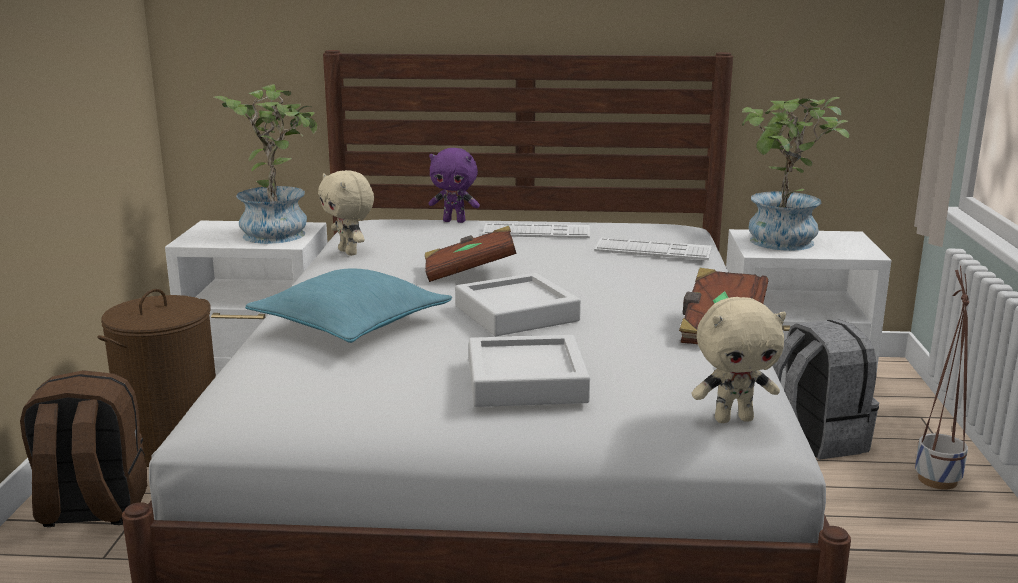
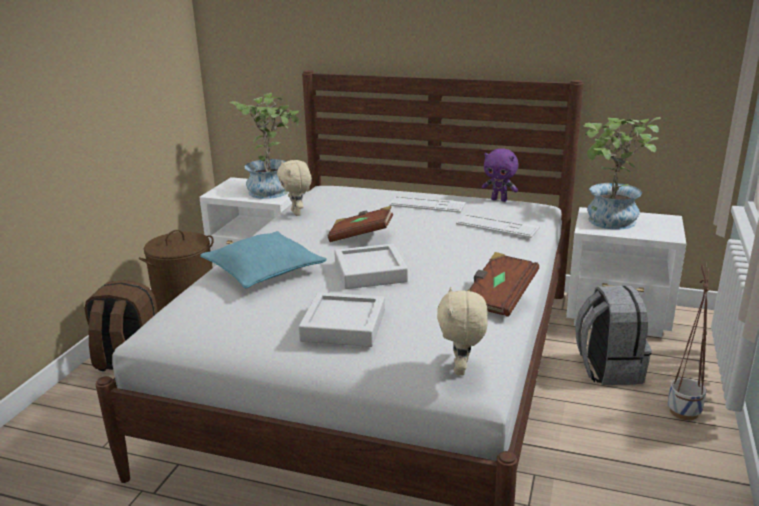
camera: 15 degrees right, 5 degrees up
purple plush toy [429,148,480,223] -> purple plush toy moved to [482,148,519,202]
beige plush toy [691,297,786,423] -> beige plush toy turned 90 degrees clockwise [437,287,488,376]

